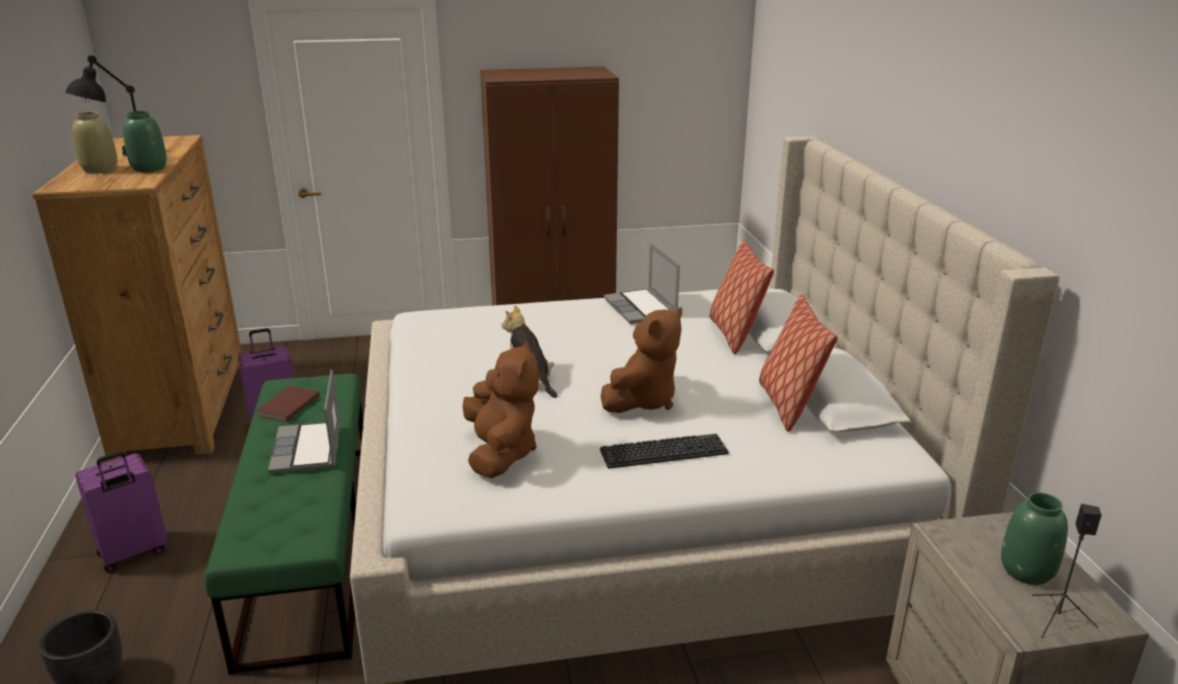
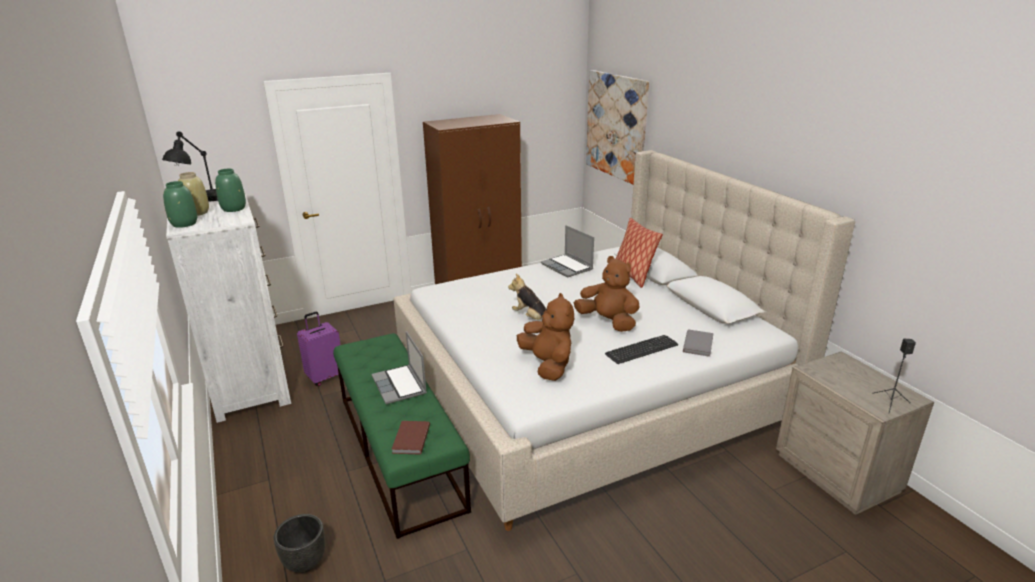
camera: 15 degrees left, 0 degrees up
brown dresser [32,135,242,462] -> white dresser [166,185,291,423]
purple suitcase [75,451,168,572] -> none
brown book [256,386,319,422] -> brown book moved to [391,421,430,455]
brown plush toy [600,307,682,413] -> brown plush toy turned 75 degrees counterclockwise [574,256,639,332]
pillow [759,295,838,432] -> none
green vase [1001,492,1068,585] -> green vase moved to [163,181,197,228]
none -> picture [586,70,649,184]
none -> grey book [683,329,714,357]

